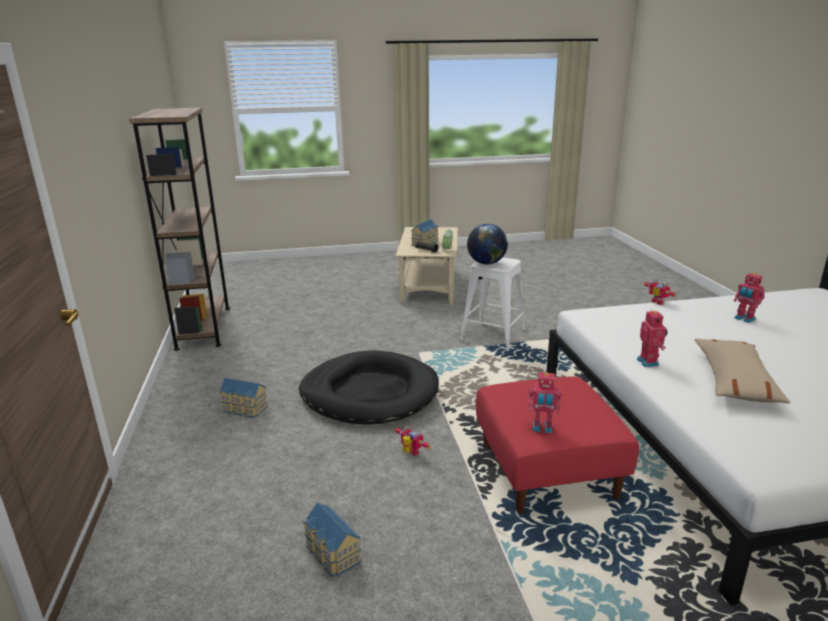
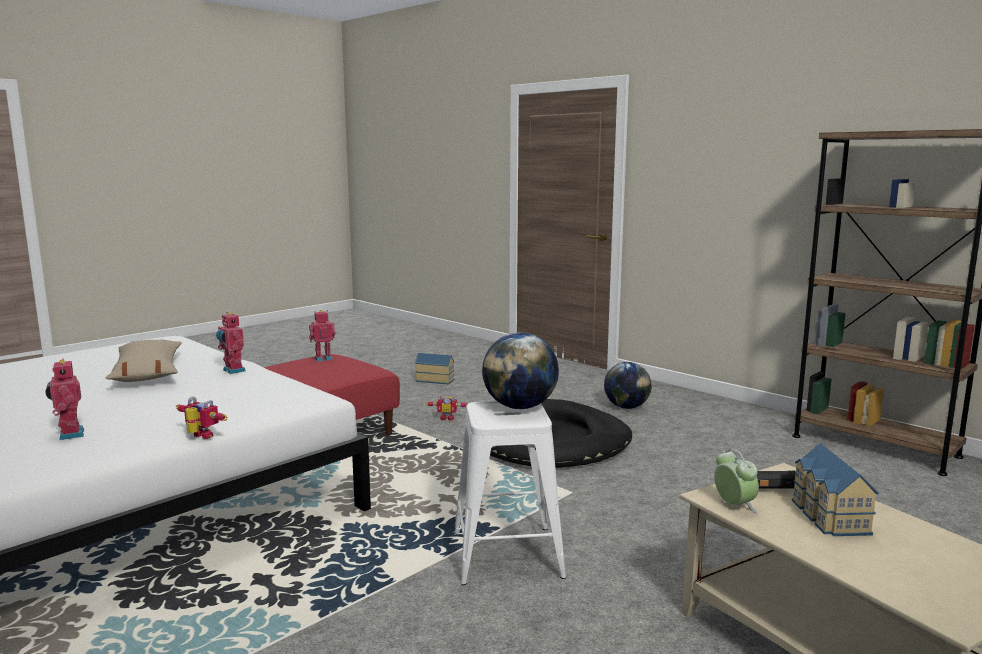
camera: 145 degrees right, 10 degrees down
toy house [220,378,268,418] -> globe [604,362,652,409]
toy robot [734,272,765,323] -> toy robot turned 135 degrees counterclockwise [45,358,84,440]

